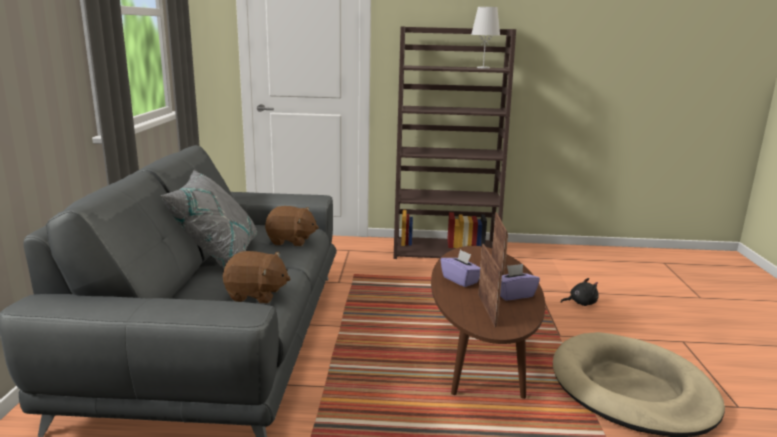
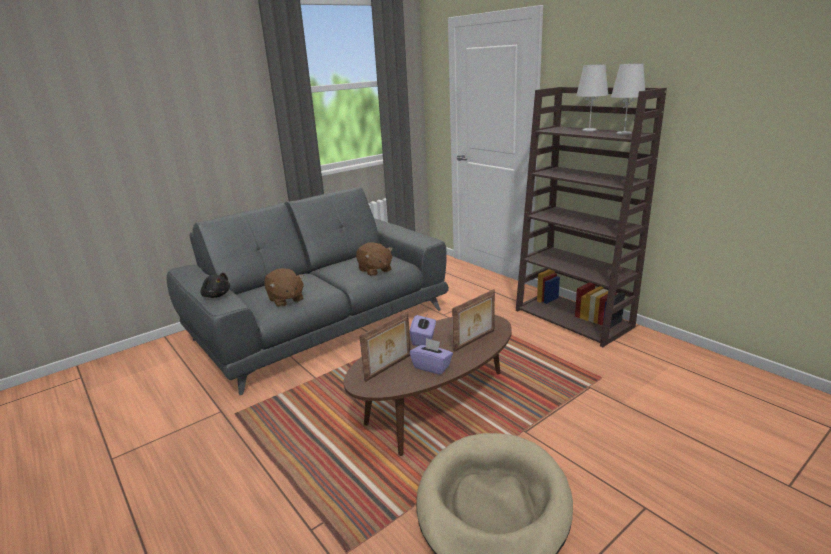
camera: 50 degrees right, 5 degrees up
grey pillow [160,170,257,268] -> none
black plush toy [561,278,599,306] -> black plush toy moved to [200,273,230,298]
none -> white table lamp [576,64,609,131]

